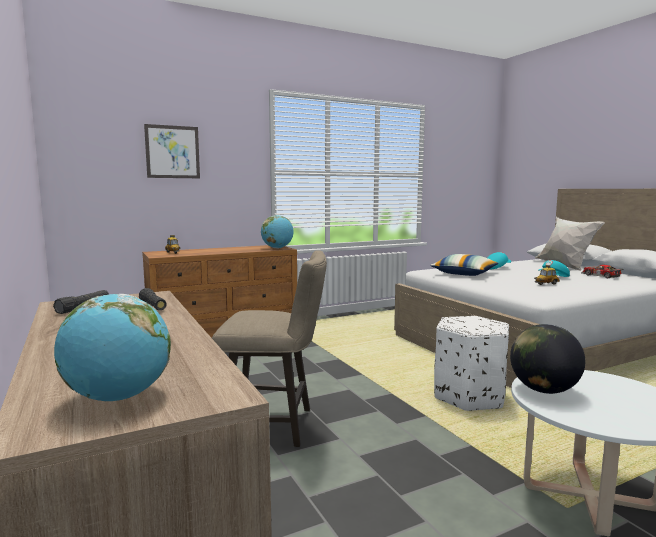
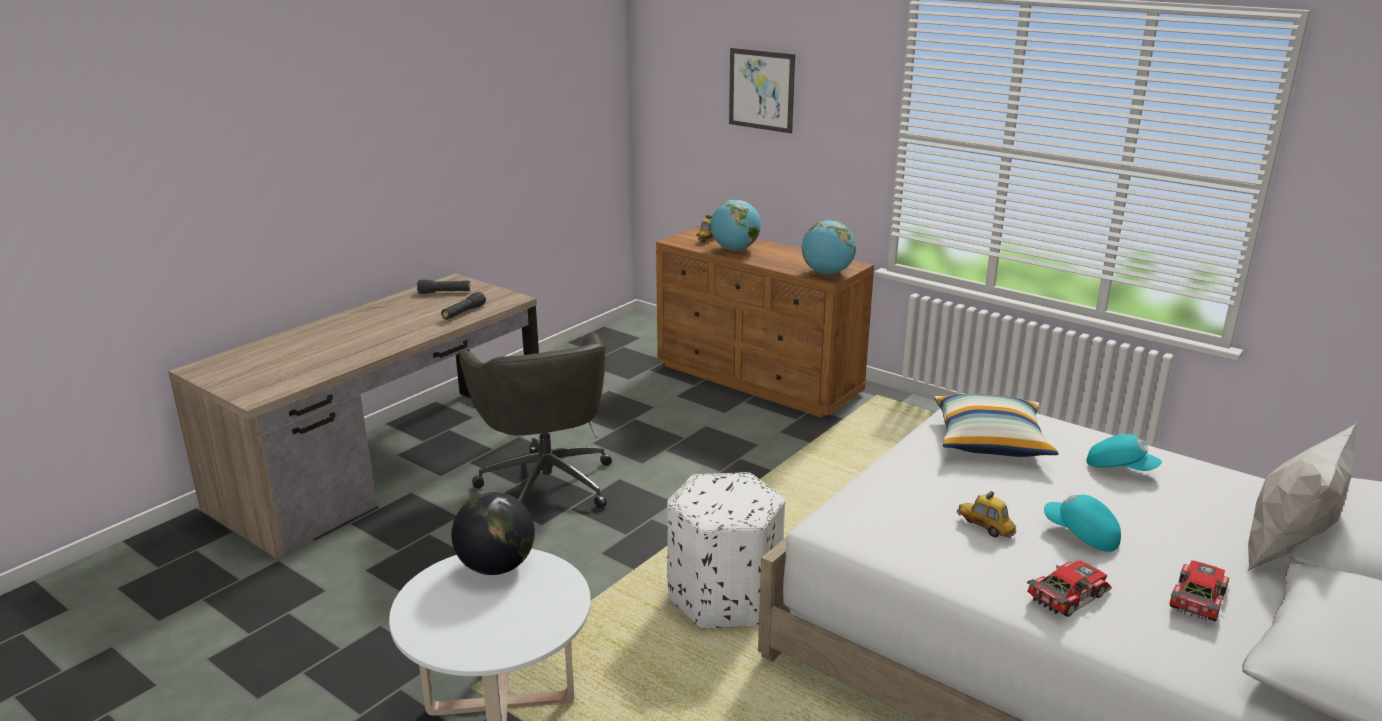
camera: 65 degrees right, 15 degrees up
globe [54,294,171,401] -> globe moved to [711,200,761,251]
beige stool [212,250,327,447] -> grey office chair [459,332,612,508]
none -> toy car [1027,561,1112,617]

